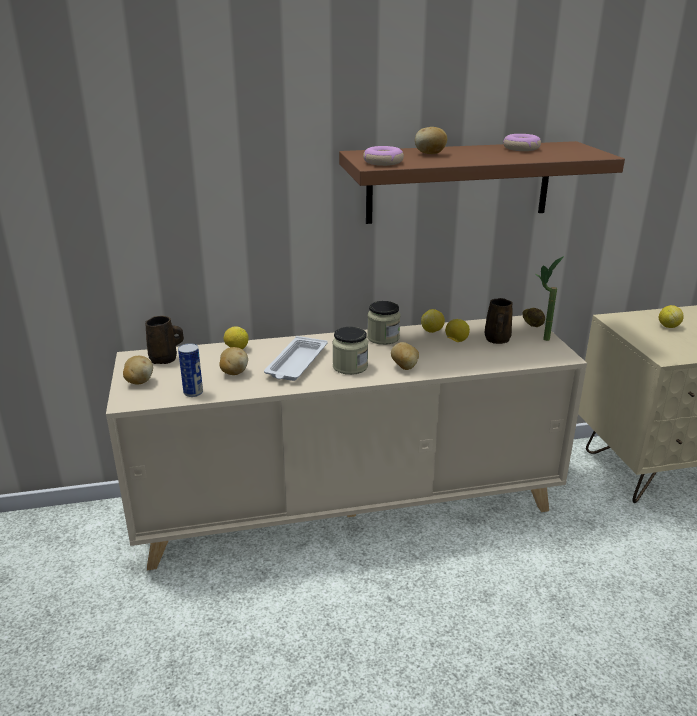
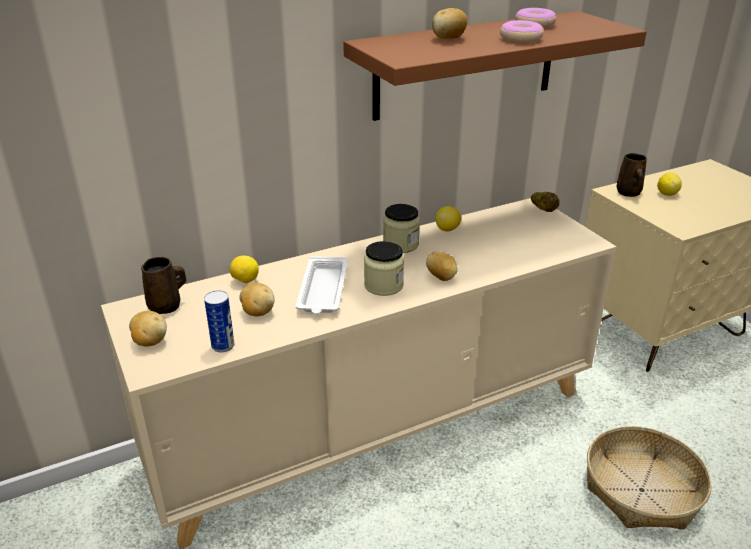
camera: 15 degrees left, 5 degrees up
donut [363,146,404,166] -> donut moved to [500,20,544,43]
lemon [445,319,470,342] -> none
brown mug [485,298,513,344] -> brown mug moved to [617,153,647,197]
potted plant [536,256,564,341] -> none
none -> basket [587,426,712,530]

